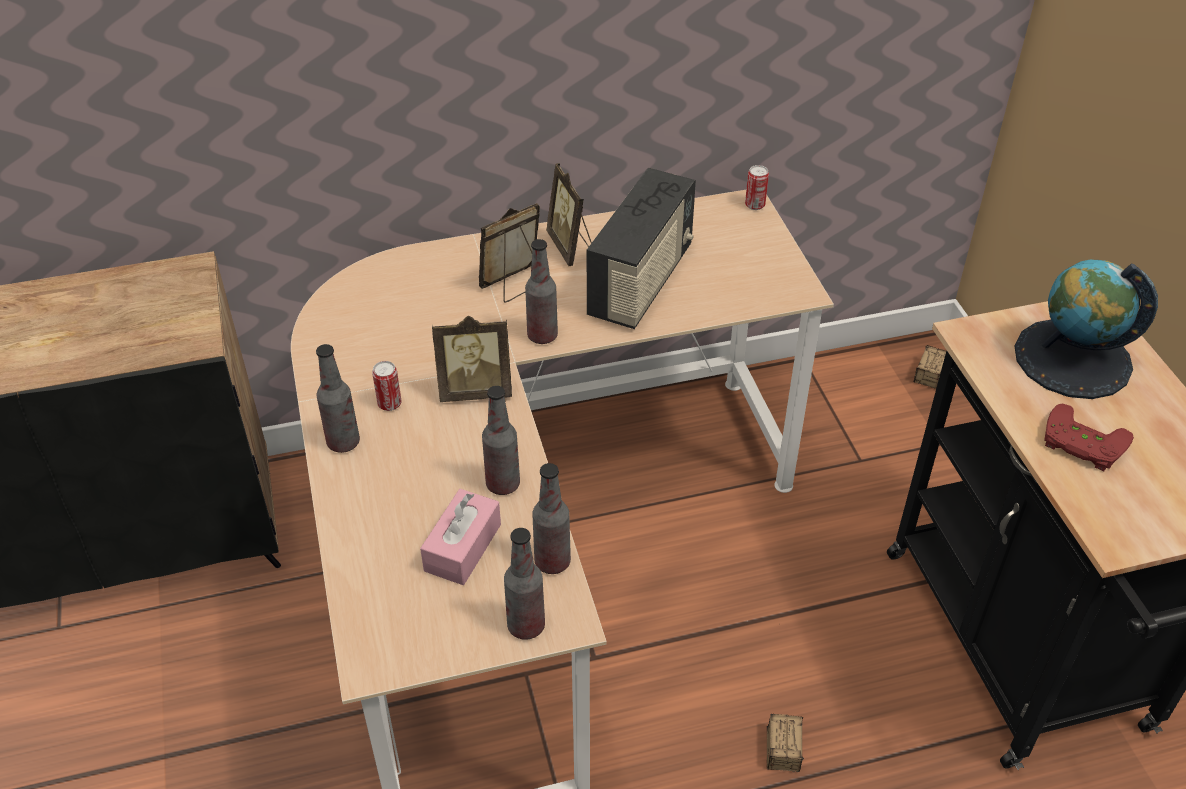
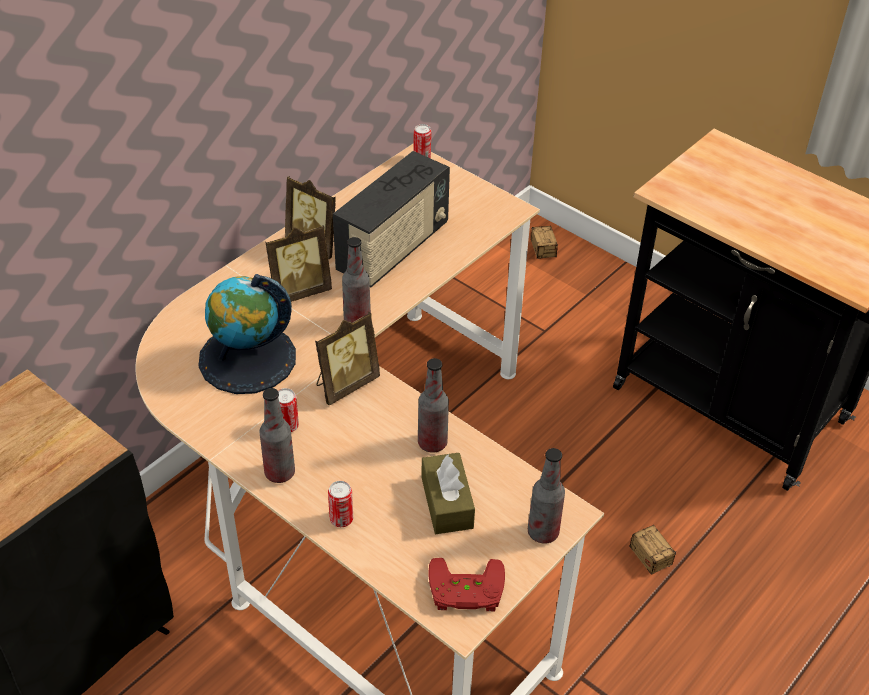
camera: 35 degrees left, 0 degrees up
pink tissue box [420,489,501,585] -> brown tissue box [421,453,475,534]
picture frame [479,203,540,303] -> picture frame turned 135 degrees counterclockwise [265,225,332,306]
bottle [532,463,571,574] -> none
radio [587,168,696,329] -> radio turned 45 degrees clockwise [333,151,450,288]
globe [1014,260,1158,399] -> globe moved to [198,274,296,394]
red game controller [1044,403,1134,471] -> red game controller moved to [429,558,505,611]
none -> can [328,481,353,527]

